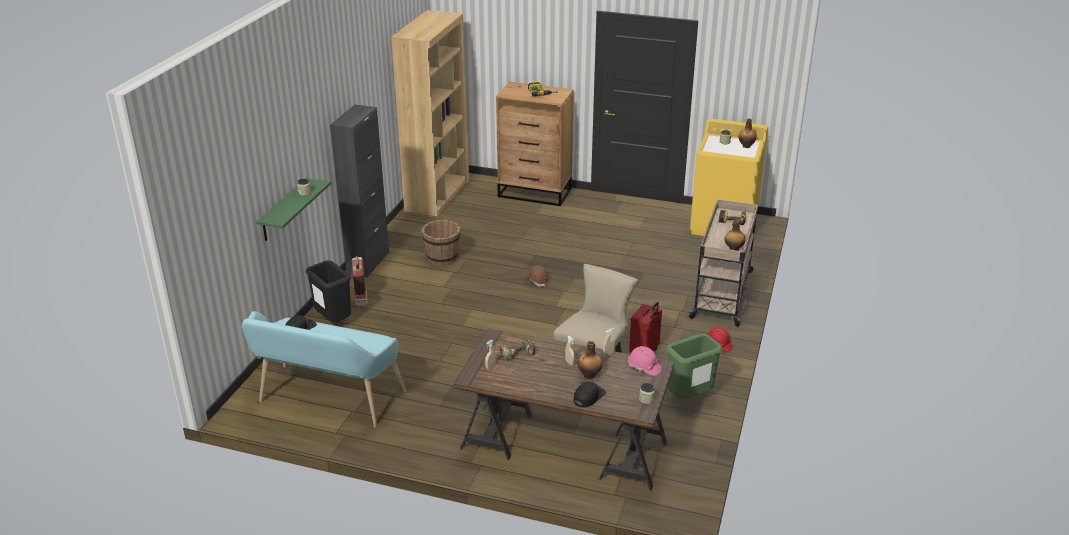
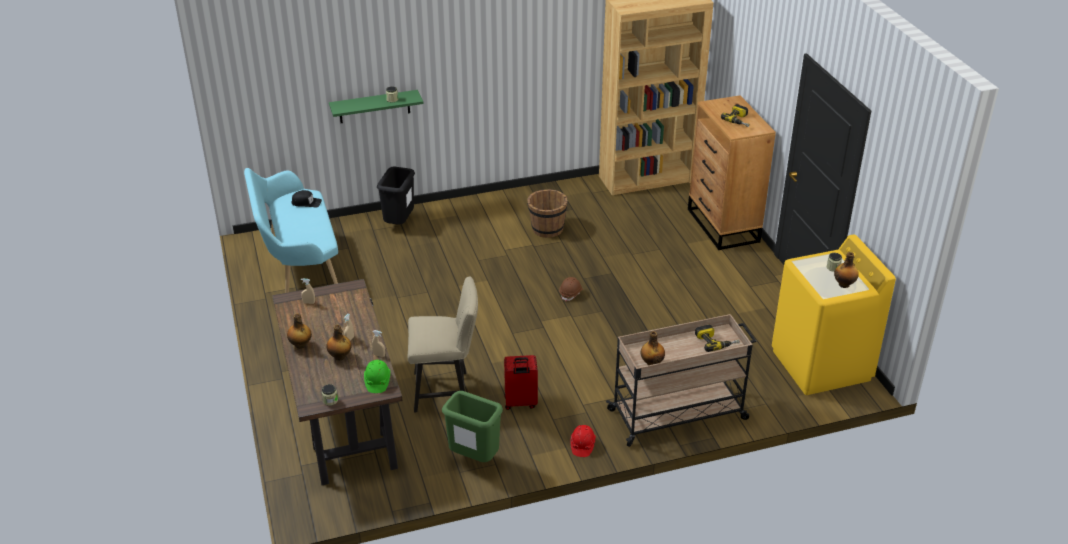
camera: 55 degrees right, 5 degrees up
black cabinet [330,105,389,278] -> none
fire extinguisher [352,256,368,306] -> none
power drill [500,339,535,362] -> none
black cap [573,382,606,407] -> none
pink hard hat [628,346,661,376] -> green hard hat [364,360,390,393]
none -> bottle [287,313,312,349]

